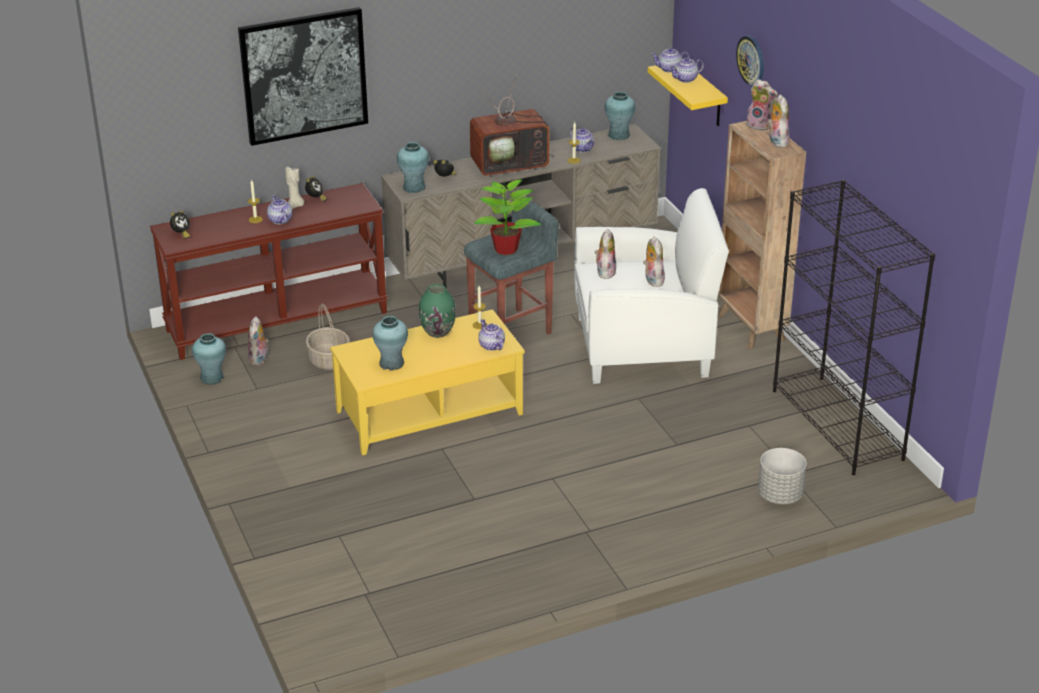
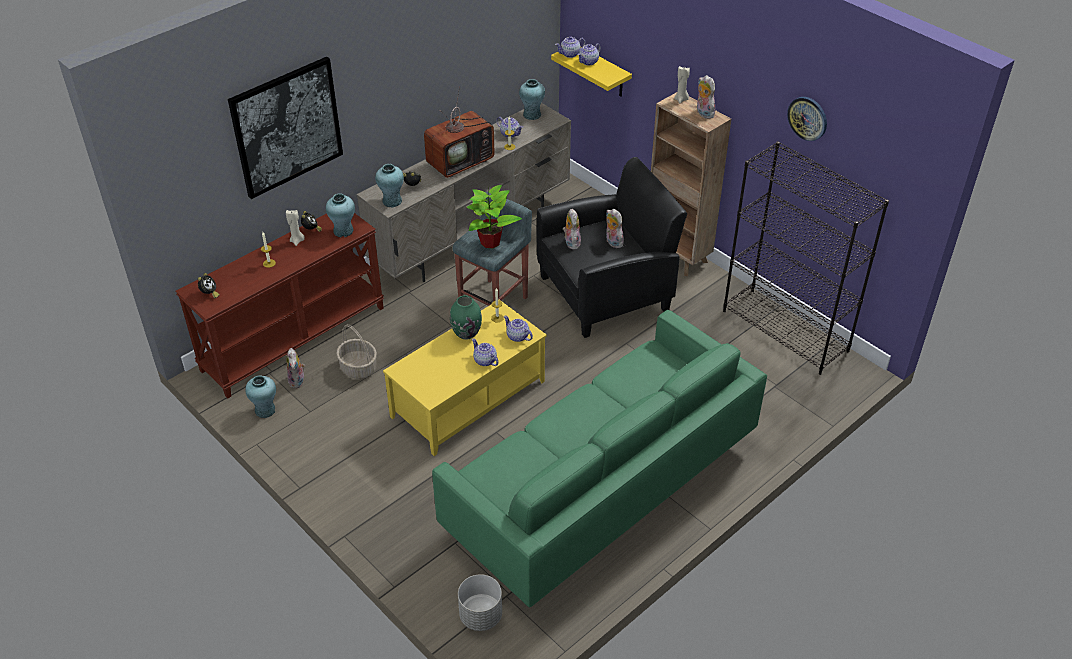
camera: 20 degrees left, 10 degrees up
teapot [267,195,292,224] -> teapot moved to [472,339,499,366]
turquoise vase [372,316,408,371] -> turquoise vase moved to [326,193,355,237]
white armchair [574,188,729,384] -> black armchair [537,157,687,338]
wall clock [736,35,764,86] -> wall clock moved to [787,97,827,141]
plush toy [746,79,778,131] -> beige candle [674,66,690,103]
grey planter [758,448,807,504] -> grey planter moved to [458,574,502,631]
none -> green sofa [432,310,767,608]

